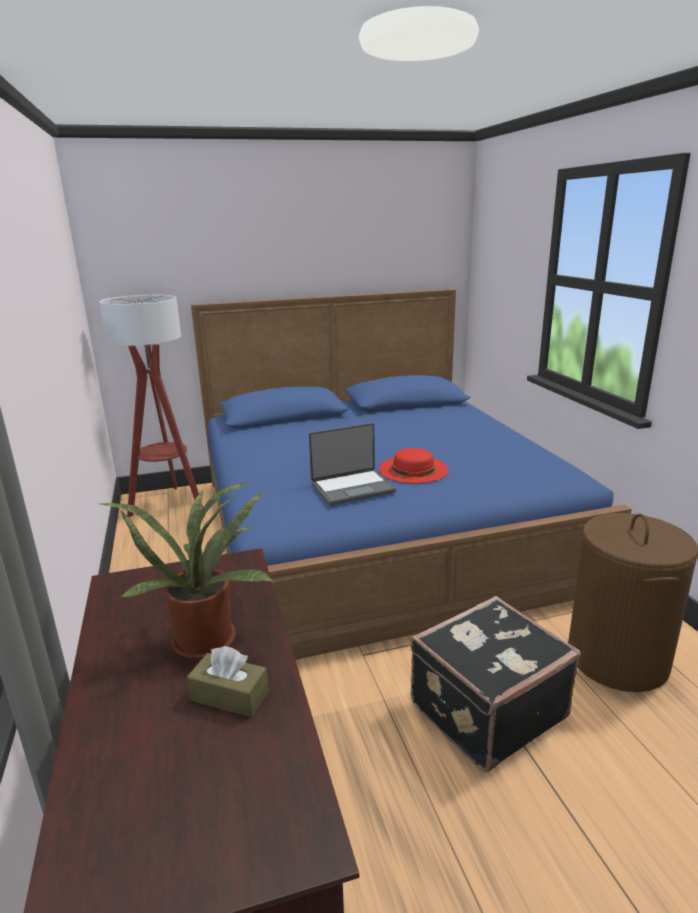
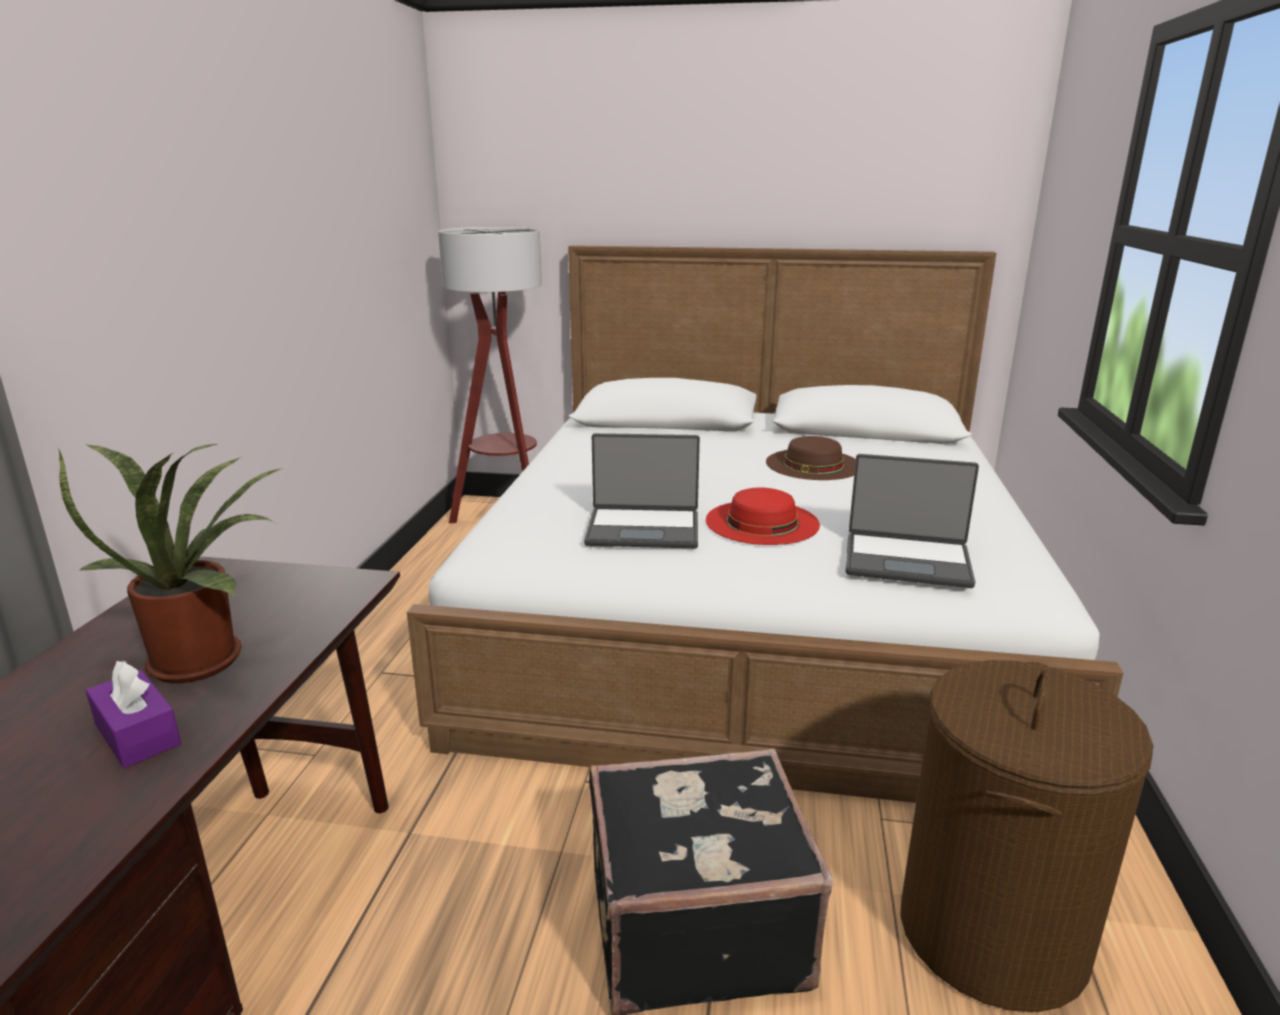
camera: 25 degrees right, 0 degrees up
brown tissue box [187,646,269,717] -> purple tissue box [86,661,181,768]
blue bed [191,289,632,660] -> white bed [407,245,1124,803]
none -> brown hat [766,436,856,480]
none -> laptop [846,454,979,588]

